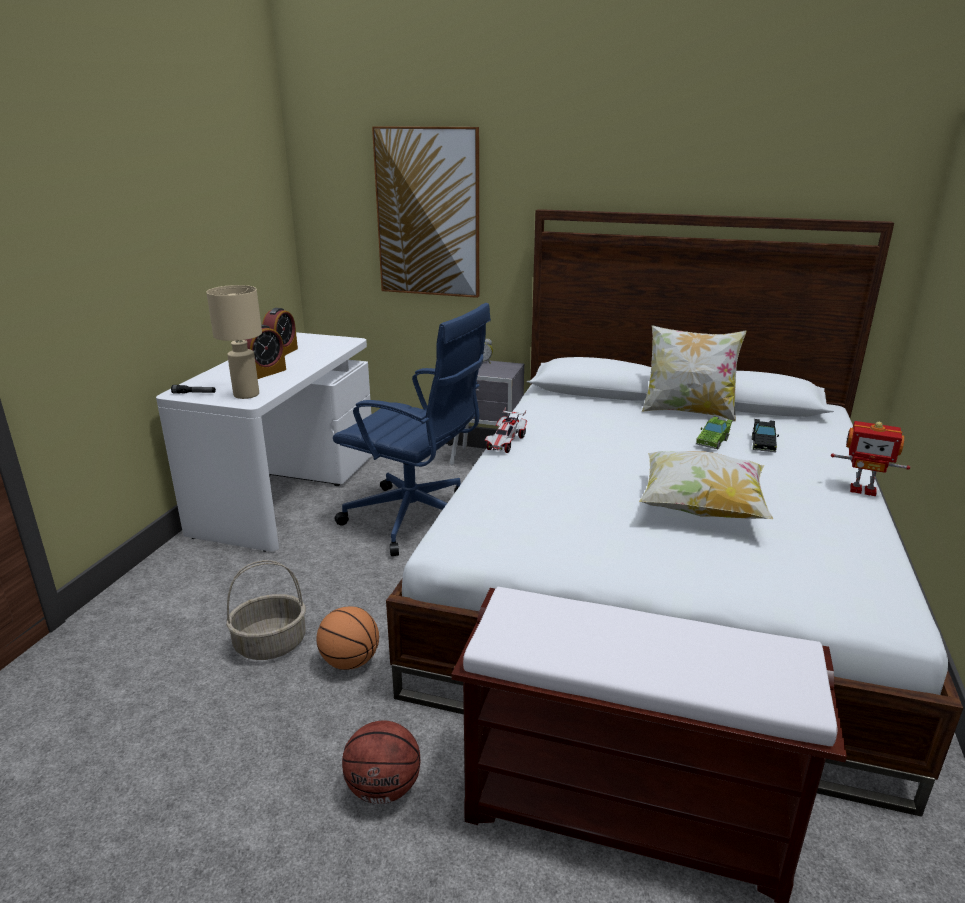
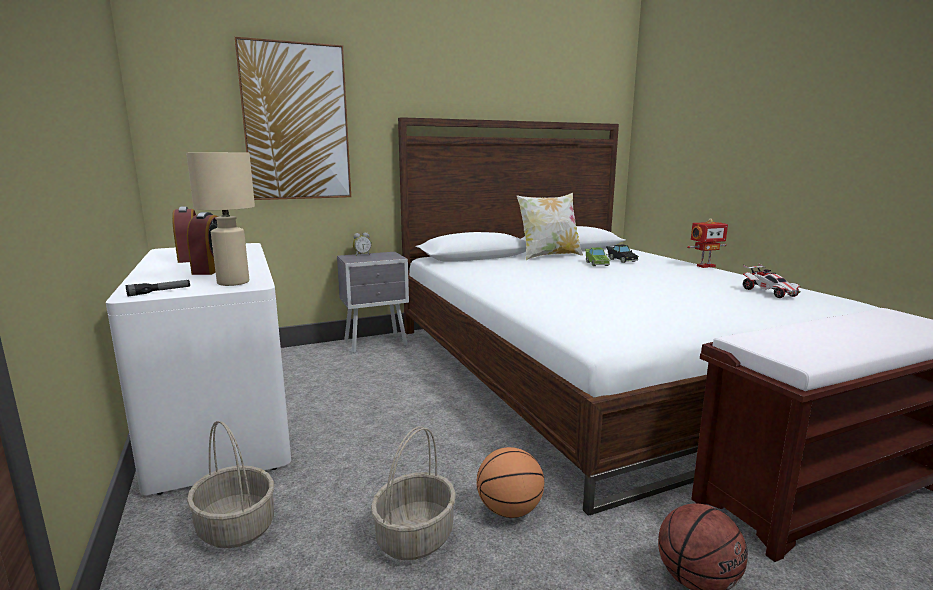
camera: 40 degrees left, 10 degrees down
blue office chair [333,303,491,556] -> none
toy car [485,407,528,453] -> toy car moved to [743,263,801,298]
pillow [639,451,773,519] -> none
none -> basket [187,421,274,548]

